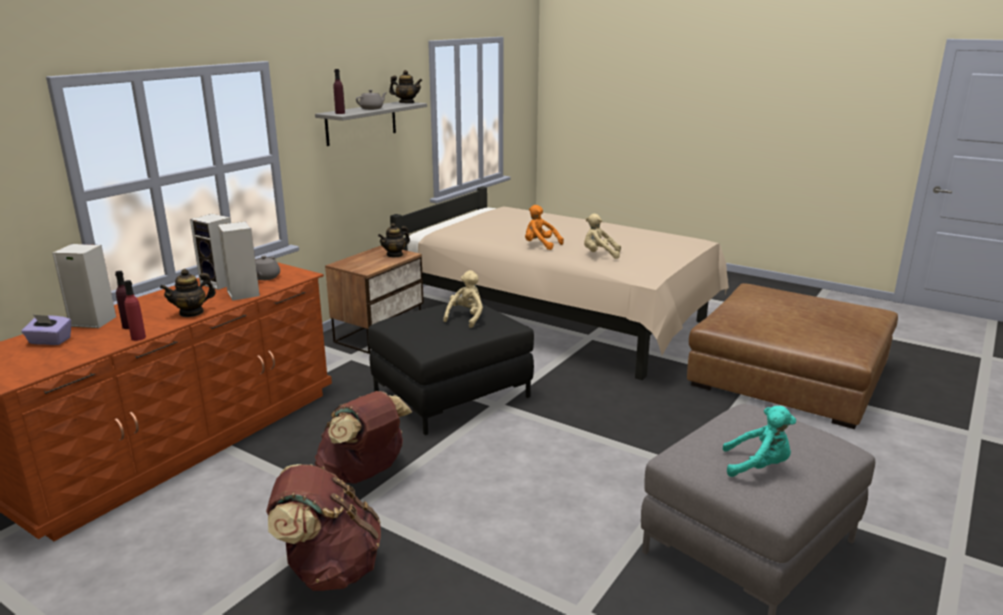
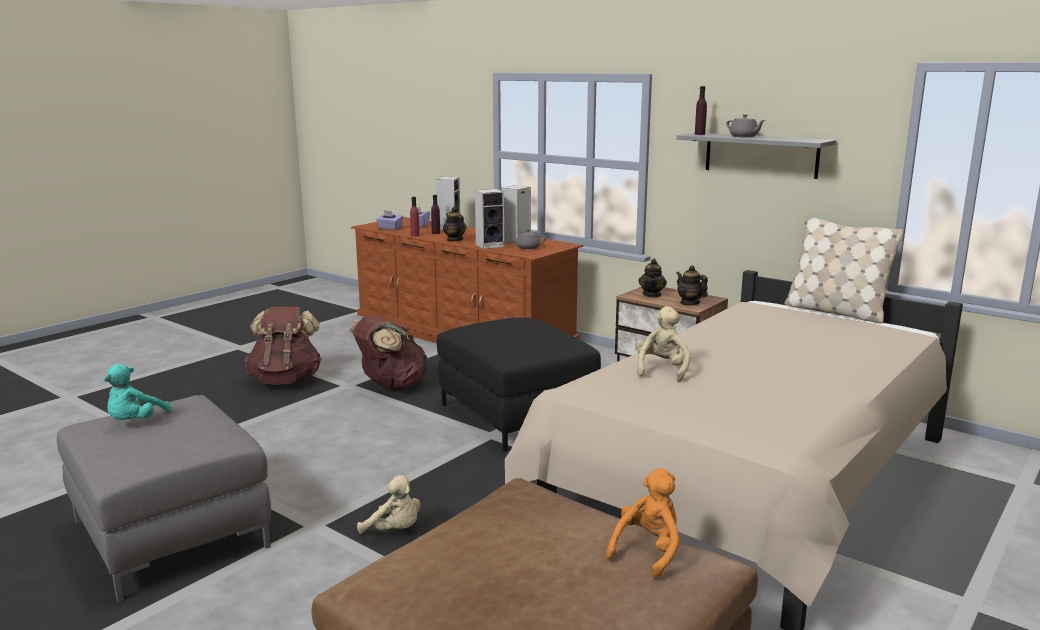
camera: 95 degrees right, 5 degrees down
teapot [389,70,422,103] -> teapot moved to [639,259,667,297]
beige plush toy [443,270,483,328] -> beige plush toy moved to [357,475,420,534]
orange plush toy [525,205,564,250] -> orange plush toy moved to [606,468,680,579]
none -> purple tissue box [376,210,403,230]
none -> beige pillow [784,216,904,323]

